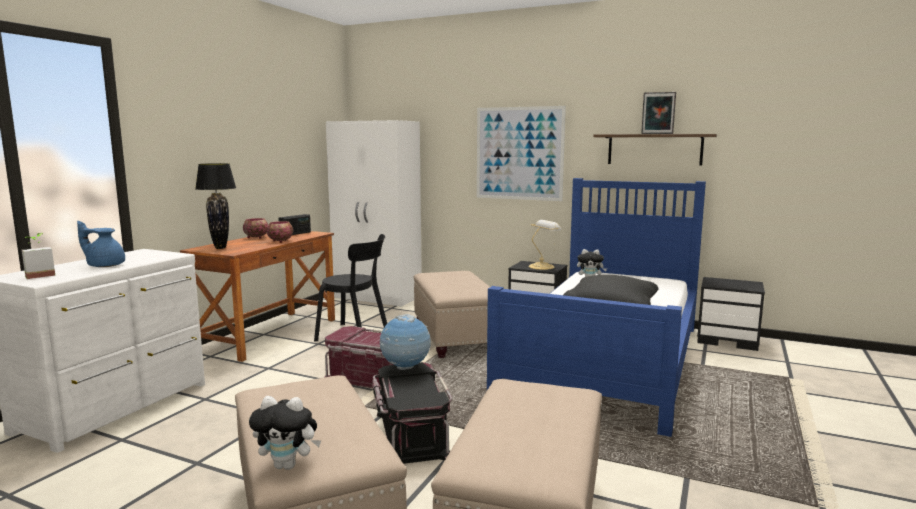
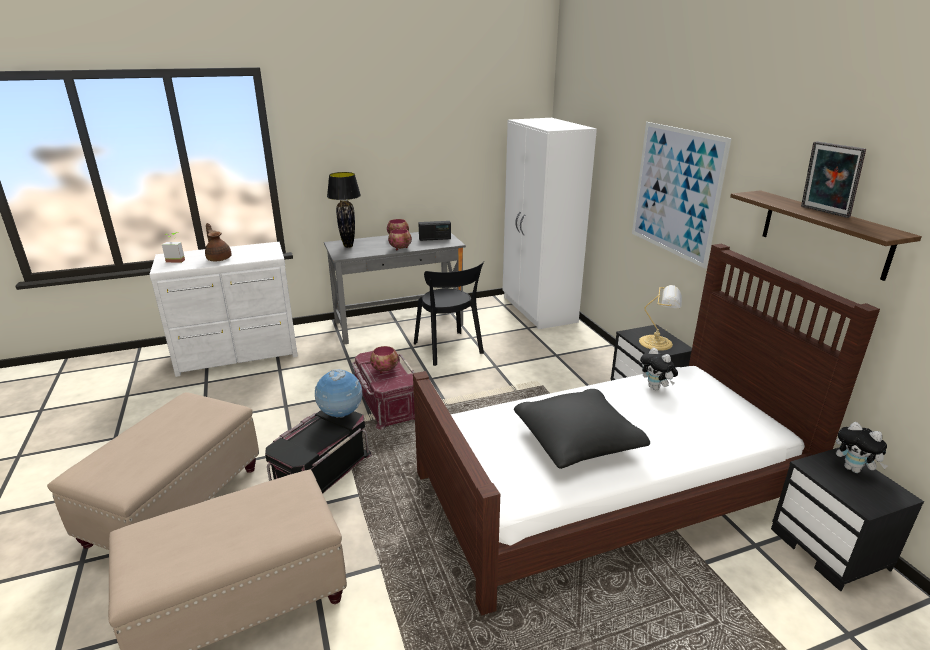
camera: 45 degrees right, 15 degrees up
blue teapot [77,221,125,267] -> brown teapot [205,223,232,261]
brown desk [180,231,335,362] -> grey desk [324,232,466,345]
plush toy [249,396,321,470] -> plush toy moved to [836,422,888,473]
beige ottoman [414,271,490,358] -> none
blue bed [487,178,706,437] -> brown bed [413,244,880,616]
none -> bowl [370,346,398,374]

